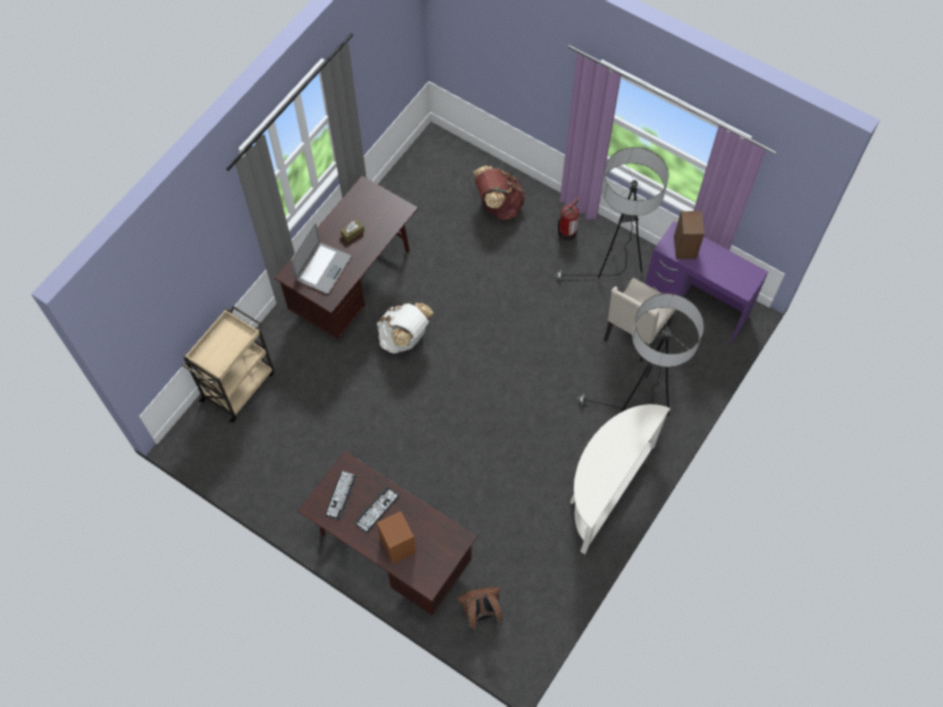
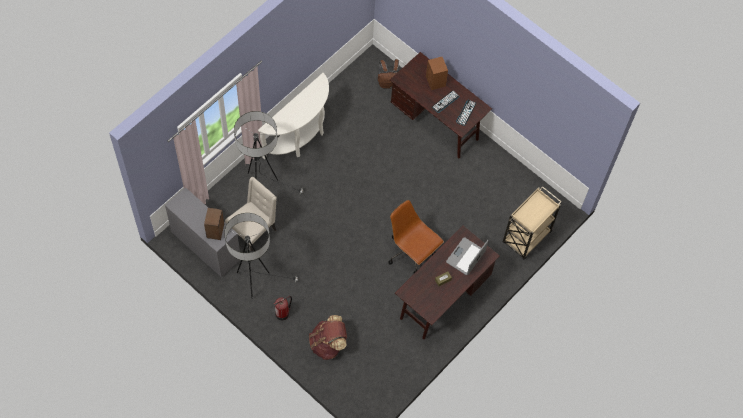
camera: 175 degrees left, 0 degrees up
white backpack [377,303,434,353] -> brown office chair [389,200,444,273]
purple desk [645,221,768,344] -> grey desk [165,187,240,277]

